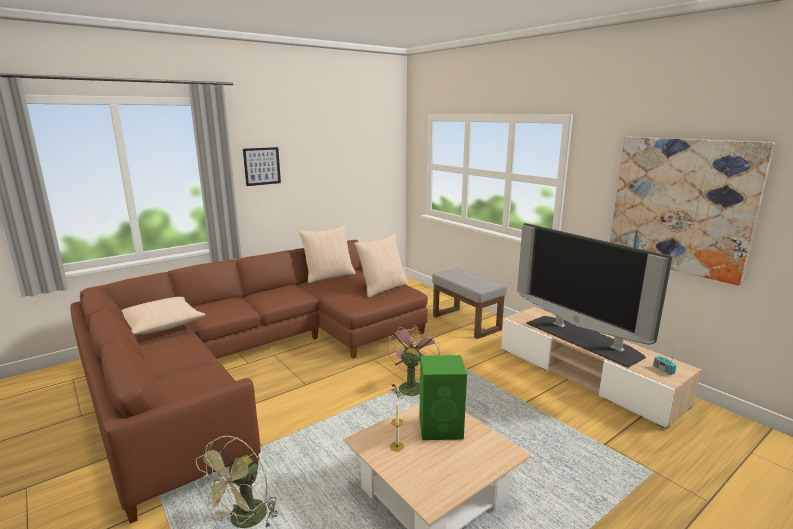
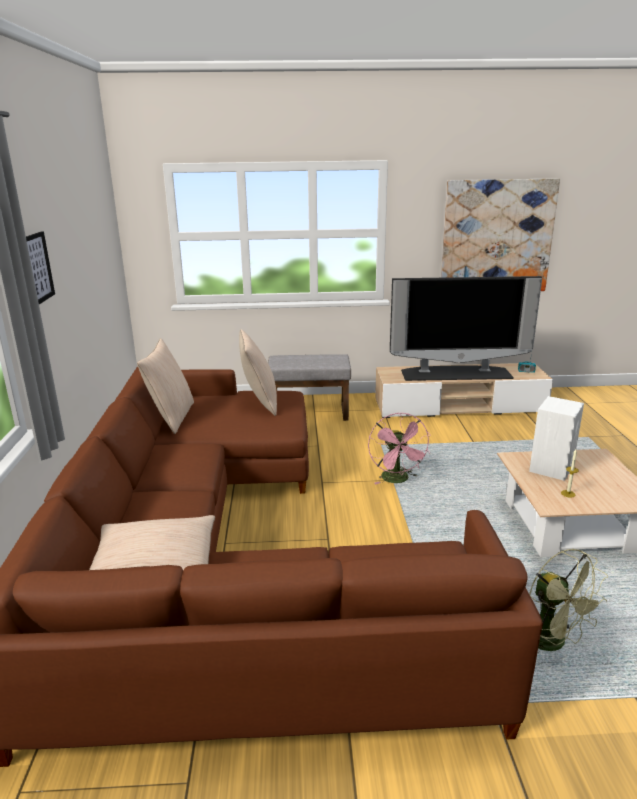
camera: 55 degrees left, 5 degrees up
pink fan [387,326,440,399] -> pink fan turned 150 degrees counterclockwise [368,412,431,484]
green speaker [419,355,467,440] -> white speaker [529,396,584,481]

